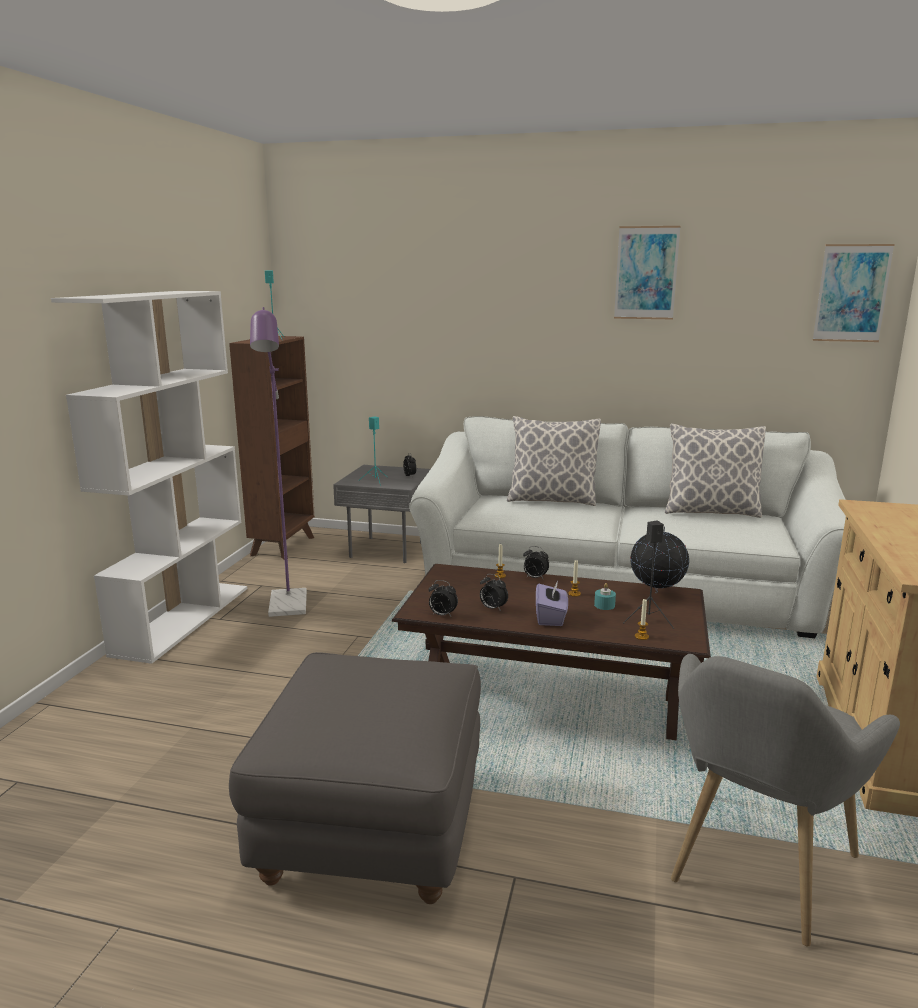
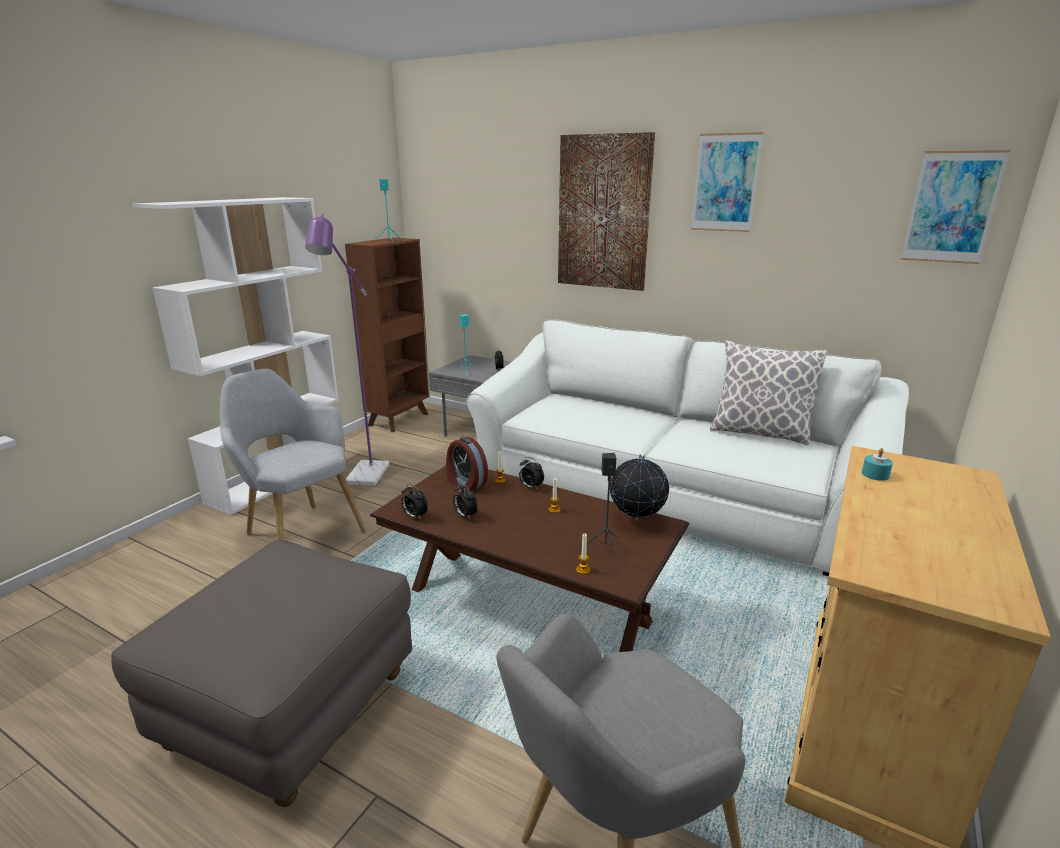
camera: 15 degrees right, 5 degrees up
pillow [507,416,601,506] -> none
purple tissue box [536,581,568,626] -> none
turquoise candle [594,583,616,610] -> turquoise candle moved to [862,448,893,481]
none -> grey armchair [220,369,366,540]
none -> alarm clock [446,437,488,491]
none -> picture [558,132,655,291]

